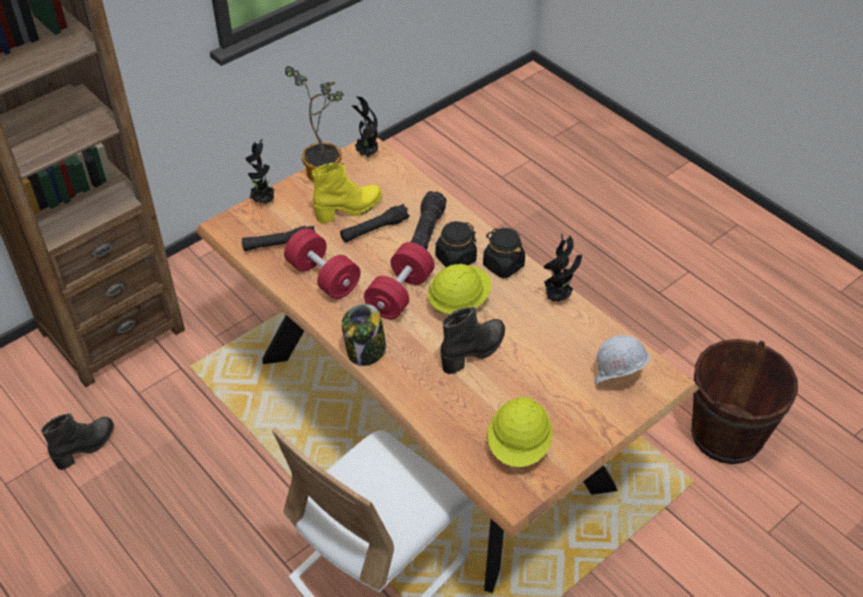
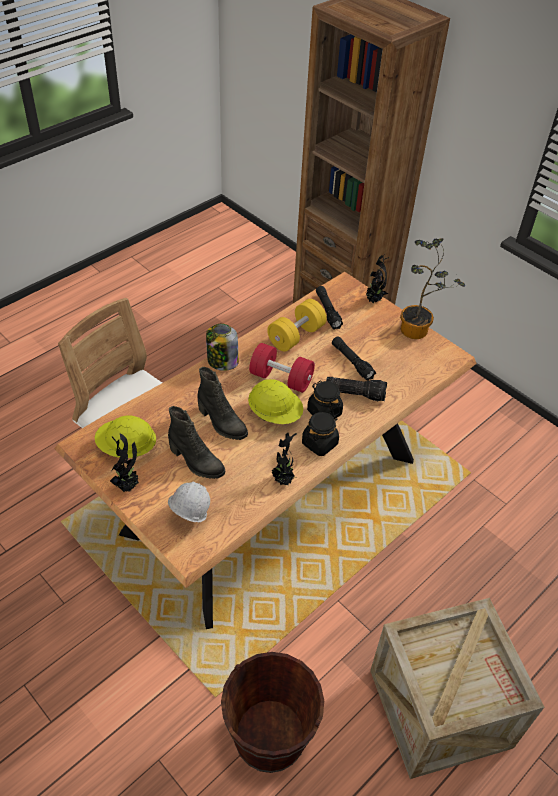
camera: 85 degrees right, 0 degrees up
black boot [41,413,114,470] -> black boot moved to [168,406,225,479]
red dumbbell [284,228,360,299] -> yellow dumbbell [267,299,327,351]
yellow boot [311,163,382,223] -> none
potted plant [352,97,379,157] -> potted plant moved to [110,434,139,492]
none -> crate [370,598,544,779]

